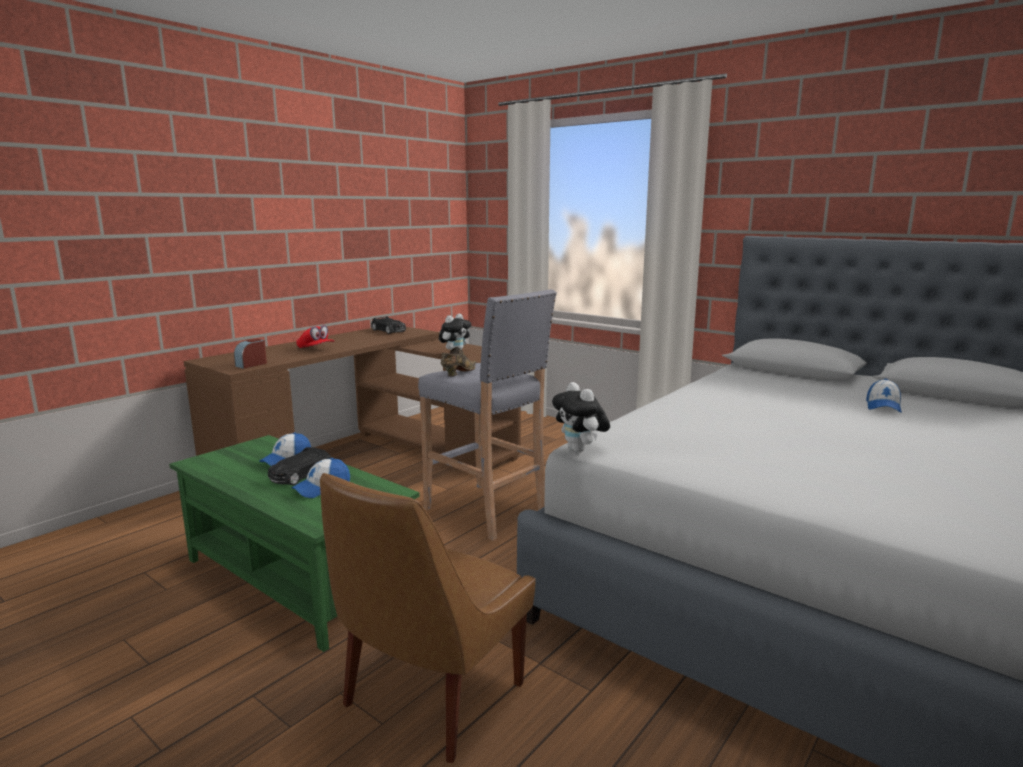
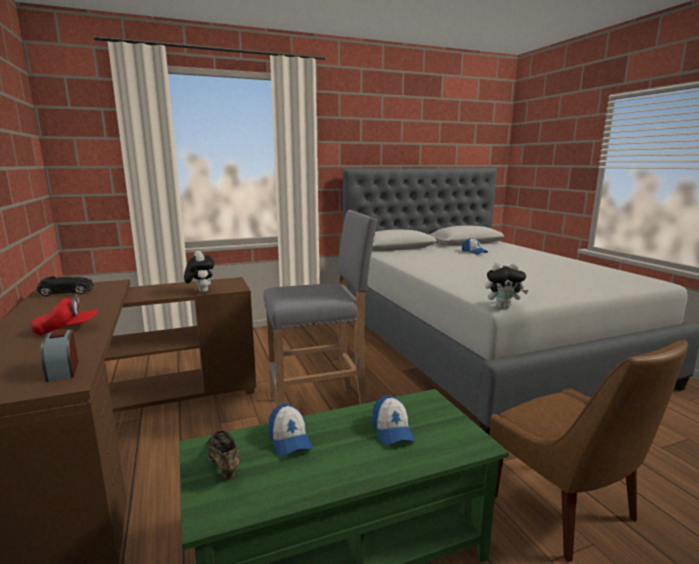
camera: 60 degrees left, 0 degrees up
black toy car [268,447,331,485] -> none
brown shoe [441,347,476,376] -> brown shoe moved to [206,430,239,480]

